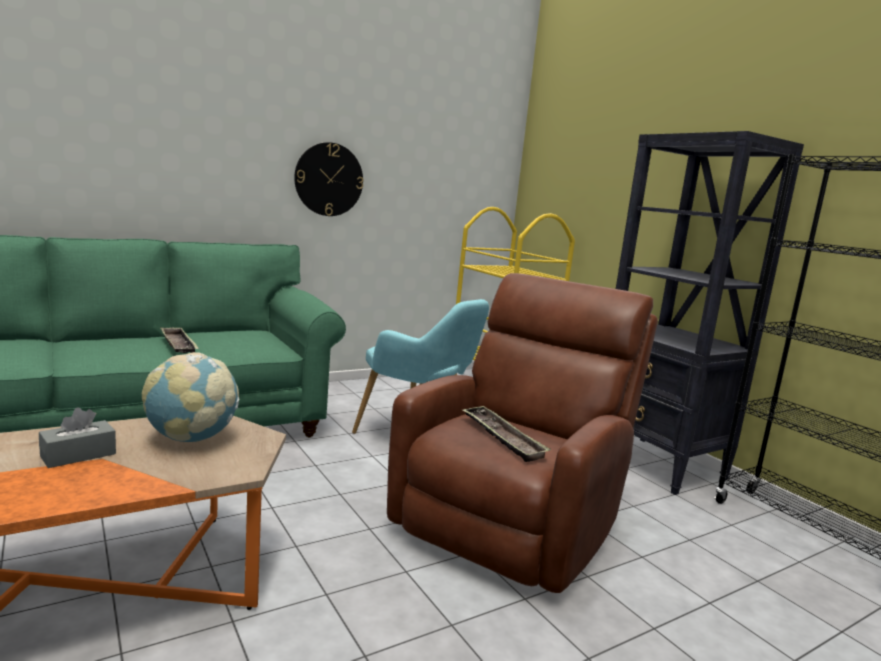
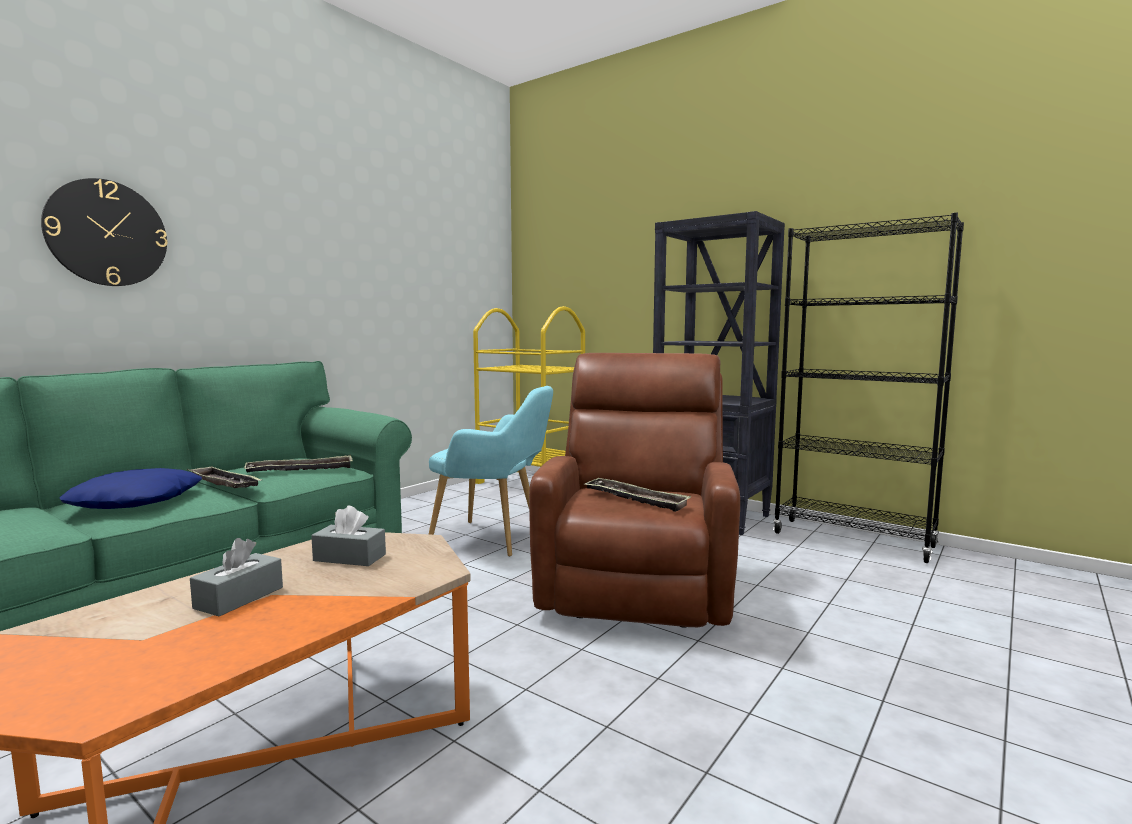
camera: 20 degrees left, 5 degrees down
globe [142,352,239,442] -> grey tissue box [311,505,386,566]
wall clock [294,142,364,216] -> wall clock moved to [41,178,168,286]
none -> blue pillow [60,468,202,509]
none -> tray [244,455,353,472]

